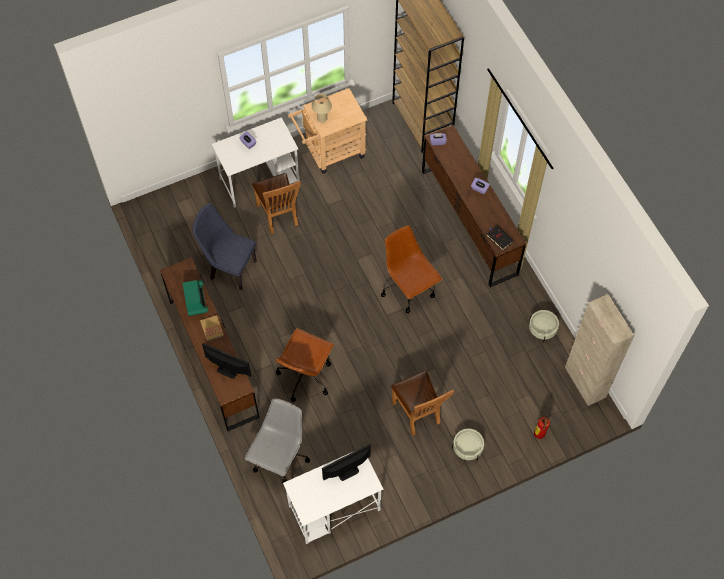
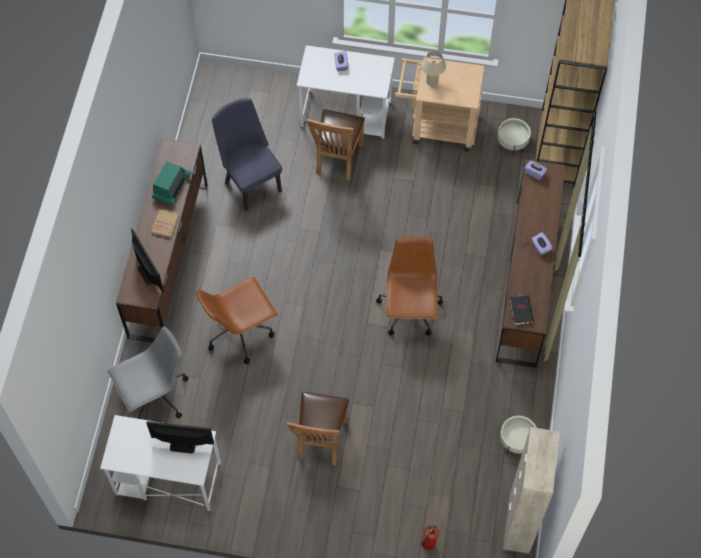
camera: 35 degrees right, 0 degrees up
beige planter [452,428,484,460] -> beige planter moved to [497,118,531,155]

